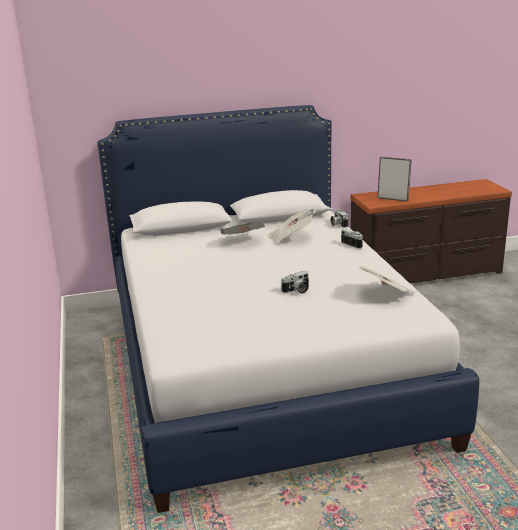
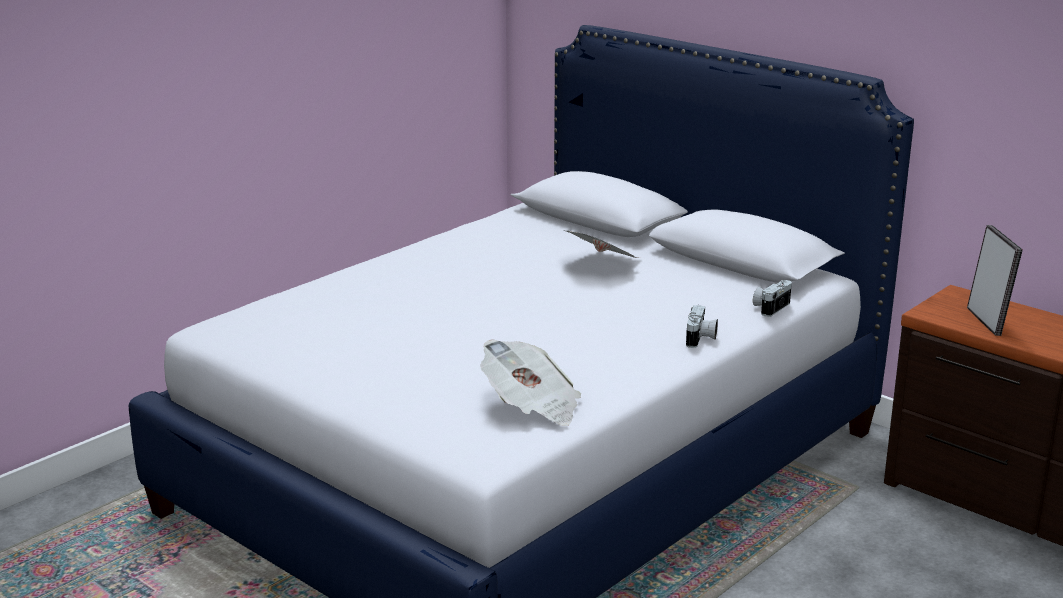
camera: 55 degrees right, 0 degrees up
newspaper [267,209,316,242] -> none
camera [281,271,309,294] -> none

